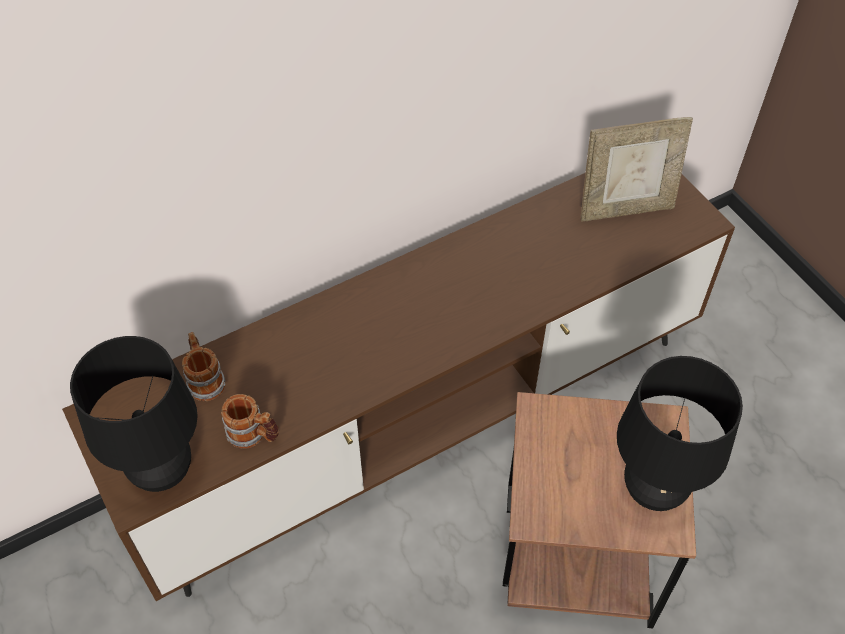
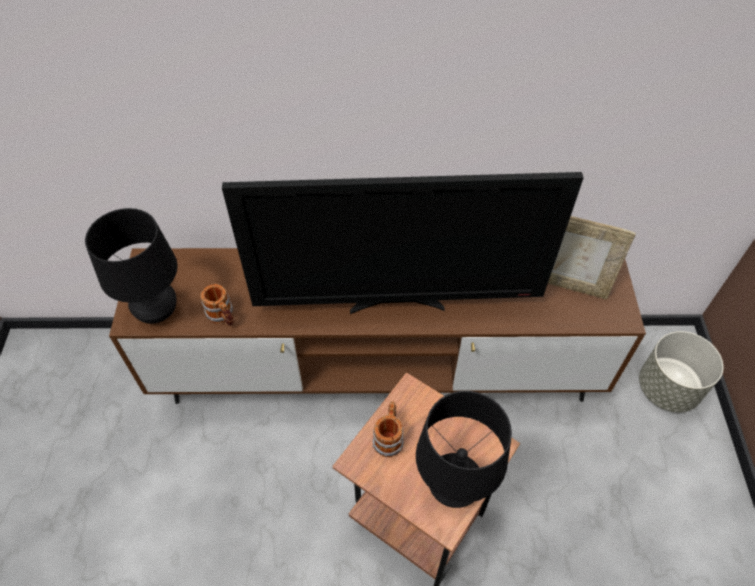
camera: 30 degrees right, 0 degrees up
mug [182,332,225,401] -> mug moved to [373,401,404,457]
none -> television [222,172,584,314]
none -> grey planter [639,331,724,412]

